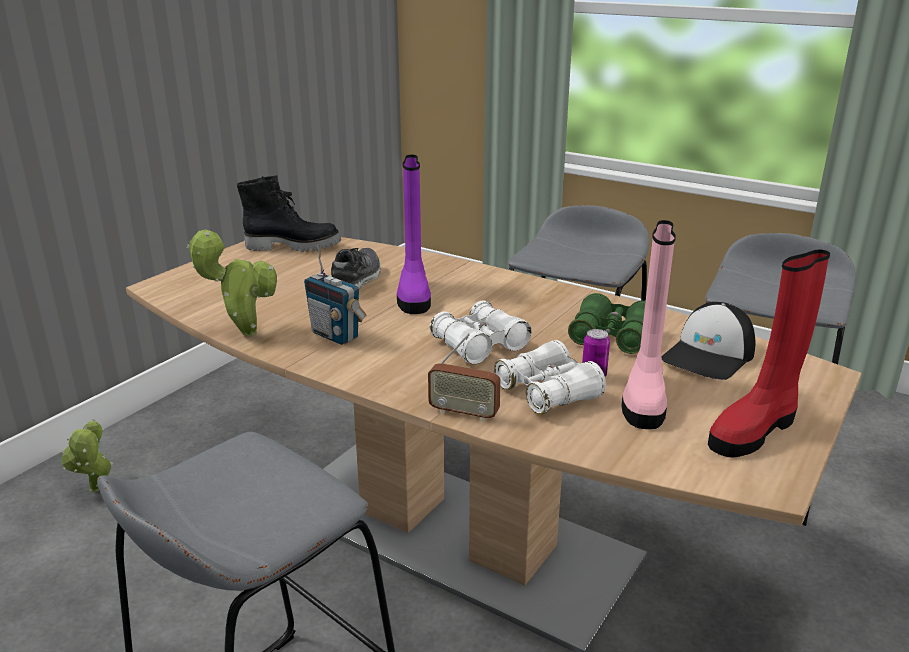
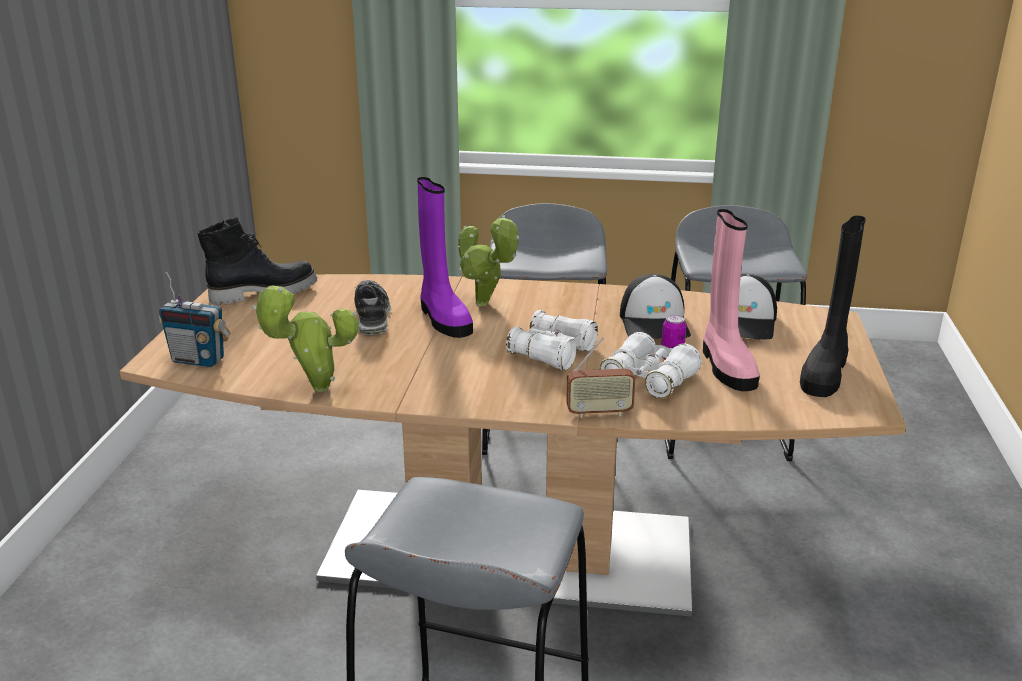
camera: 25 degrees left, 0 degrees up
potted plant [60,419,114,492] -> potted plant moved to [458,215,519,306]
radio [304,244,366,345] -> radio moved to [159,271,231,367]
green binoculars [568,293,646,354] -> cap [620,274,691,339]
red boot [708,249,830,457] -> black boot [800,215,866,397]

